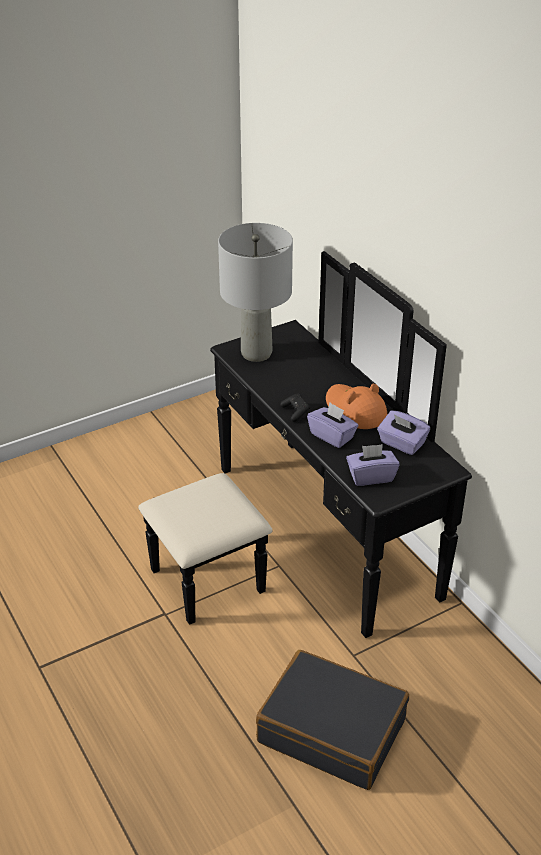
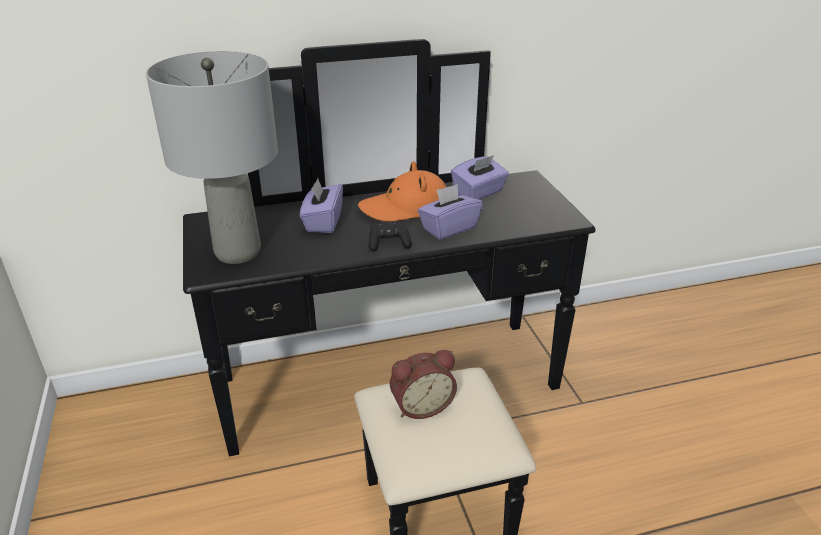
camera: 75 degrees left, 5 degrees down
black suitcase [256,650,409,790] -> none
purple tissue box [346,444,400,486] -> purple tissue box moved to [300,178,343,233]
none -> alarm clock [390,350,457,419]

